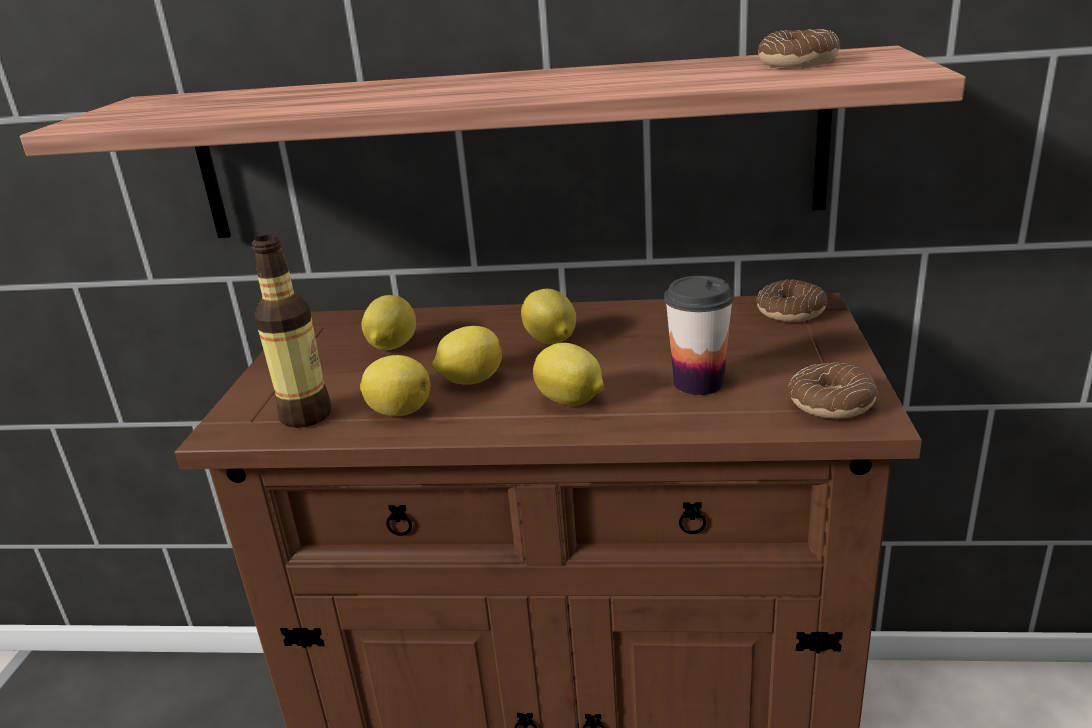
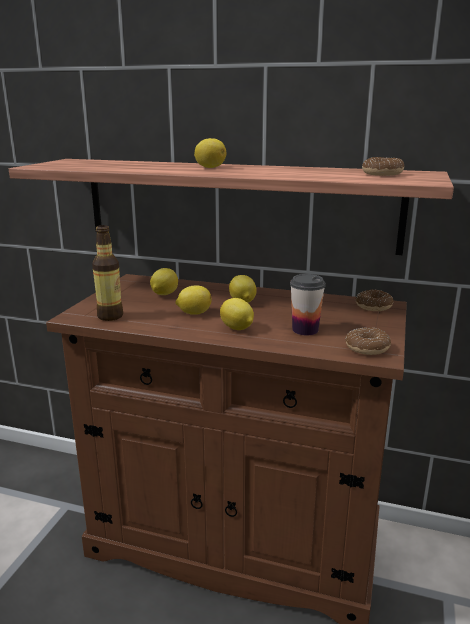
camera: 10 degrees right, 5 degrees down
lemon [360,355,430,416] -> lemon moved to [194,138,226,168]

